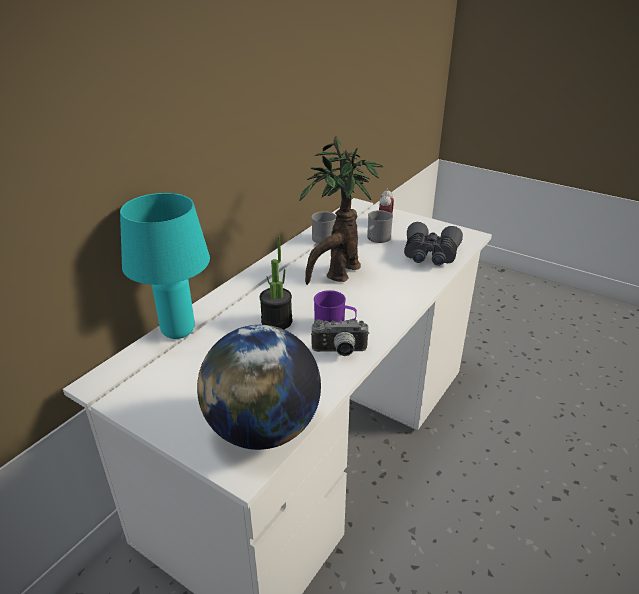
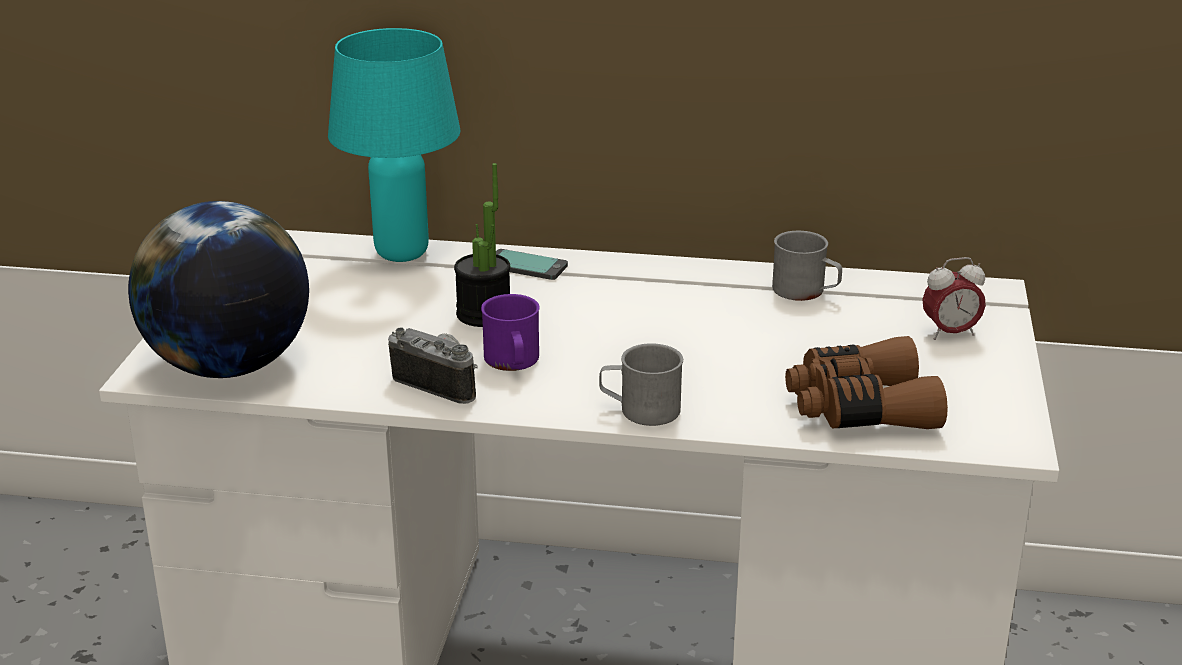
camera: 65 degrees right, 5 degrees down
potted plant [299,136,383,285] -> none
camera [311,319,369,356] -> camera turned 150 degrees clockwise [388,328,478,404]
grey mug [367,210,393,243] -> grey mug moved to [599,343,683,426]
grey binoculars [404,222,463,266] -> brown binoculars [785,336,948,429]
none -> phone [496,249,568,280]

